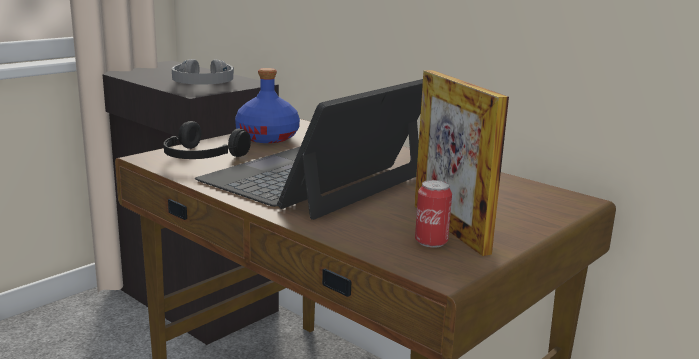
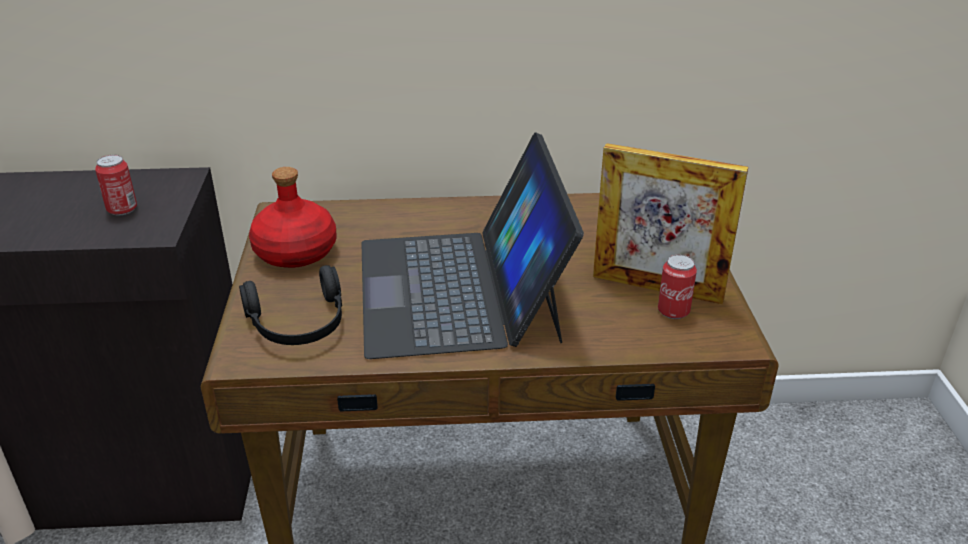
camera: 45 degrees left, 15 degrees up
grey headphones [172,59,234,85] -> can [95,155,137,215]
blue bottle [235,68,300,143] -> red bottle [249,167,337,268]

